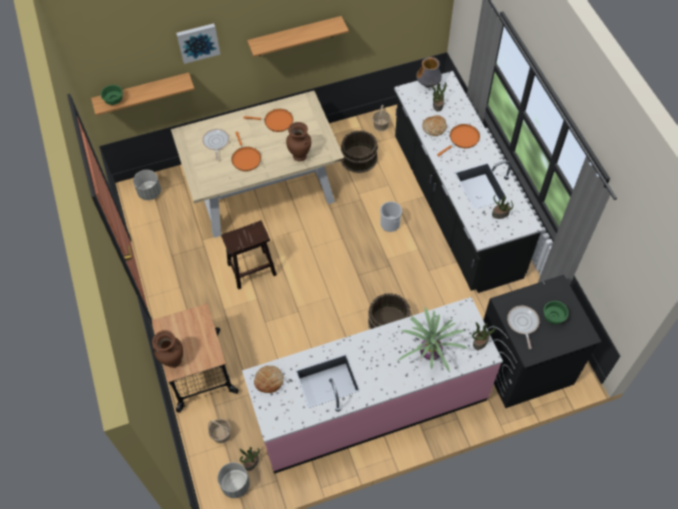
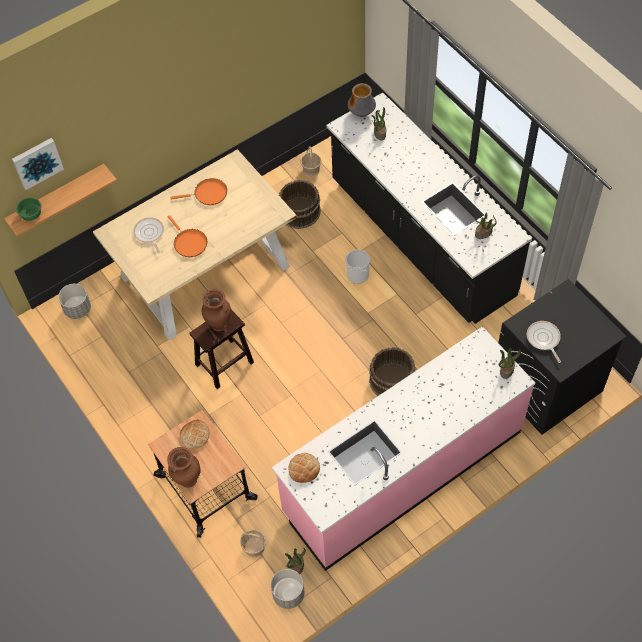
camera: 15 degrees left, 0 degrees up
picture [176,23,220,64] -> picture moved to [12,138,64,190]
shelf [247,16,349,57] -> none
brown vase [286,122,311,162] -> brown vase moved to [202,289,231,332]
potted plant [398,308,467,372] -> none
bread [422,115,447,136] -> bread moved to [180,420,210,449]
orange frying pan [437,124,480,156] -> none
green bowl [544,301,569,324] -> none

